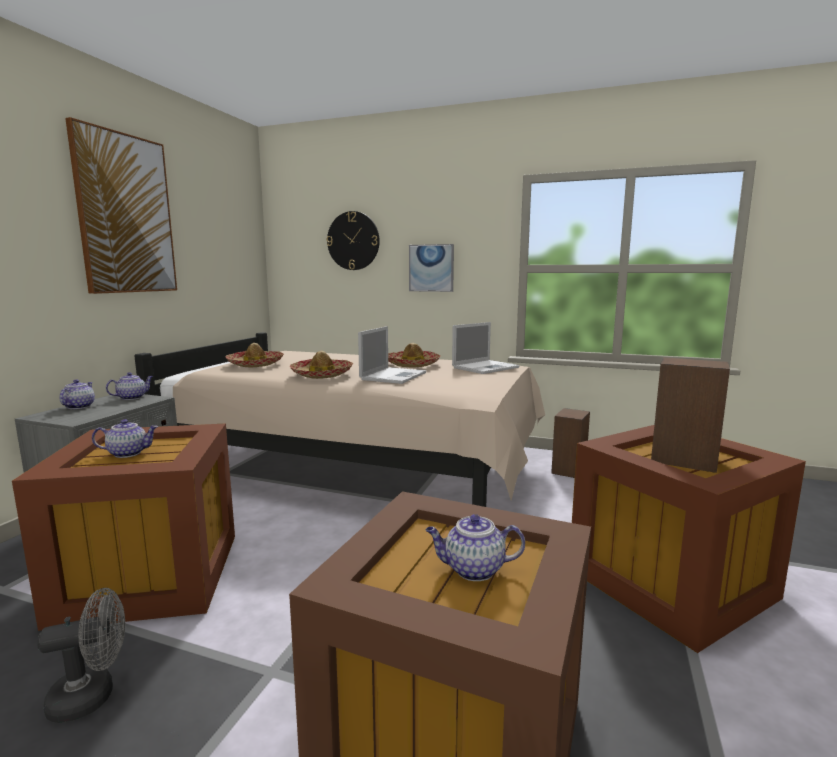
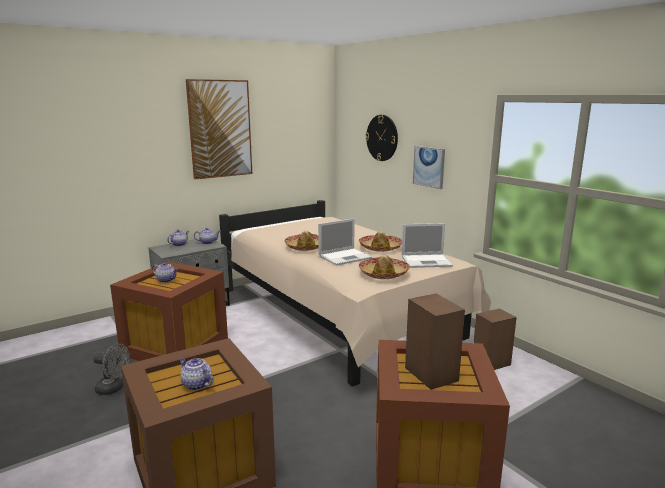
camera: 35 degrees right, 5 degrees up
hat [226,343,284,368] -> hat moved to [359,255,410,279]

